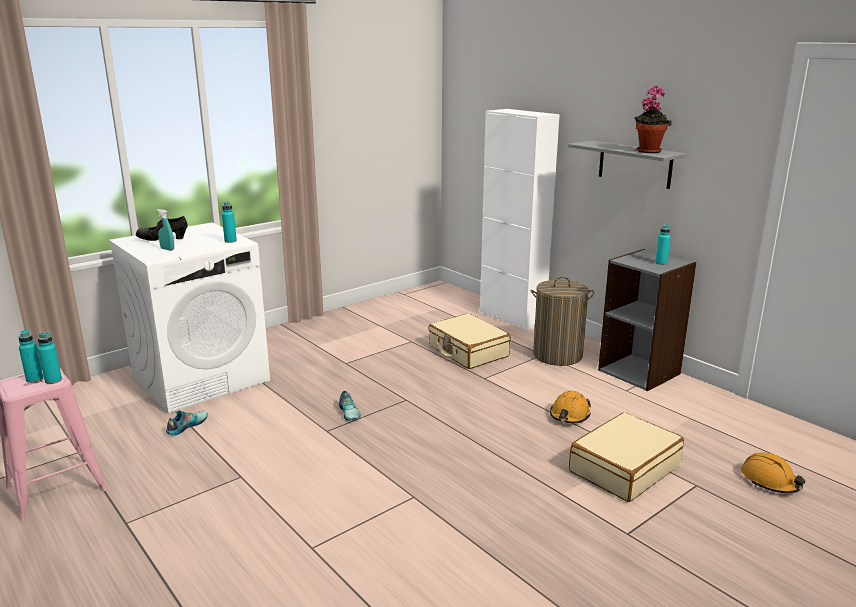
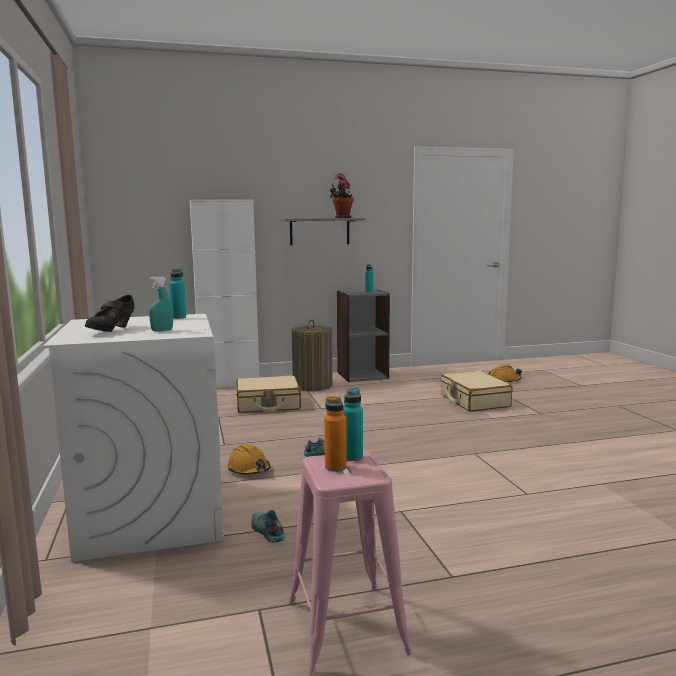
camera: 65 degrees left, 10 degrees down
turquoise bottle [19,330,43,383] -> orange bottle [324,396,347,472]
orange hard hat [550,391,591,423] -> orange hard hat moved to [228,444,271,475]

